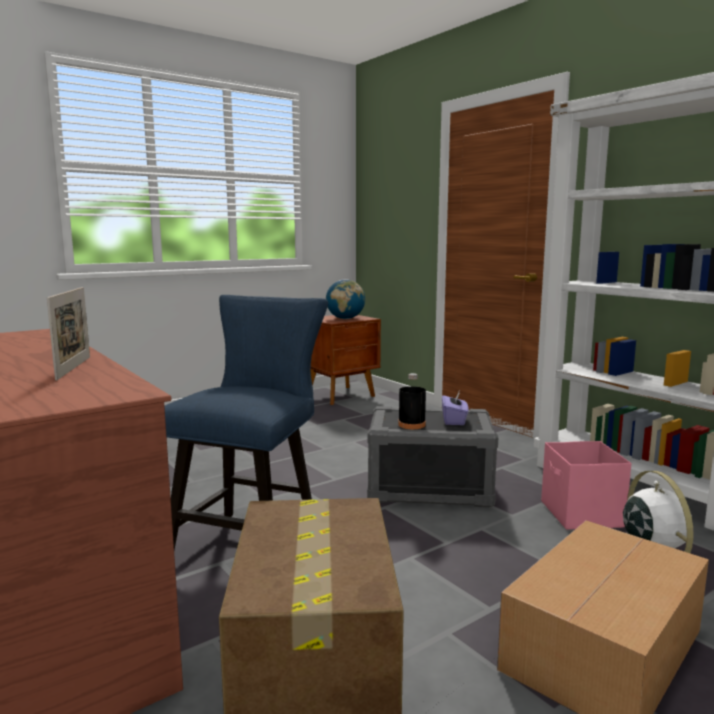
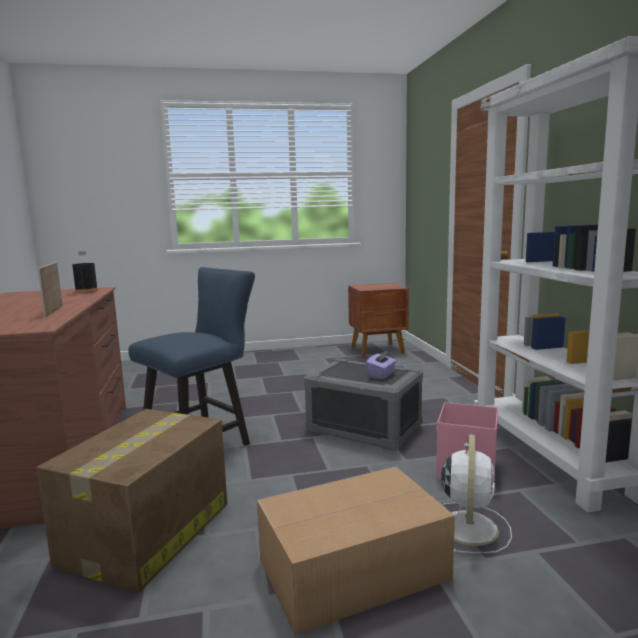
camera: 25 degrees right, 0 degrees up
picture frame [47,287,90,381] -> picture frame turned 150 degrees clockwise [38,262,63,318]
globe [326,279,365,319] -> none
black bottle [398,373,426,429] -> black bottle moved to [72,251,98,294]

